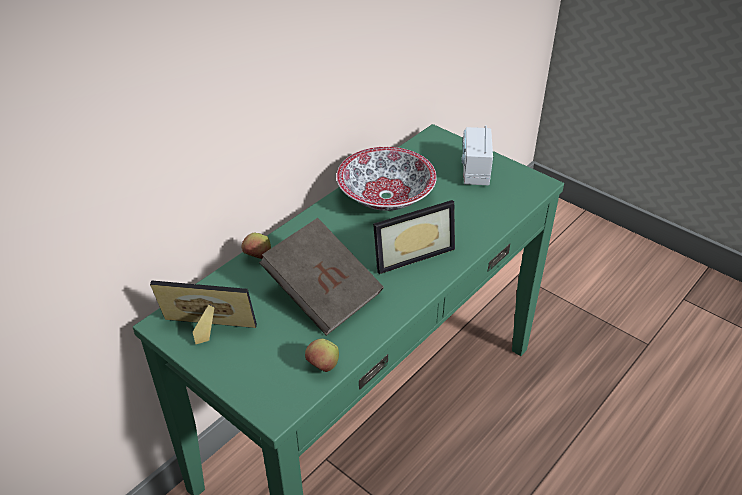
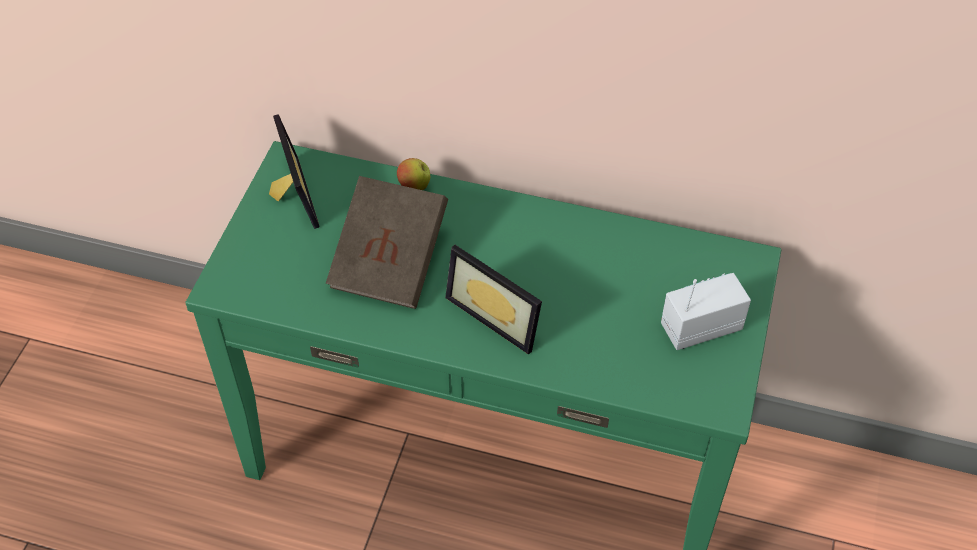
camera: 65 degrees right, 10 degrees up
apple [305,339,339,372] -> none
bowl [336,147,437,211] -> none

